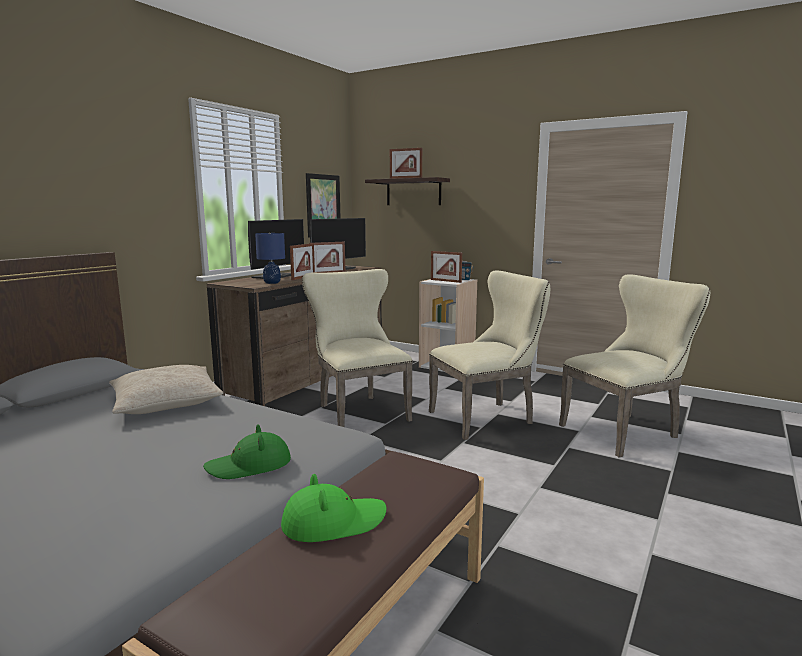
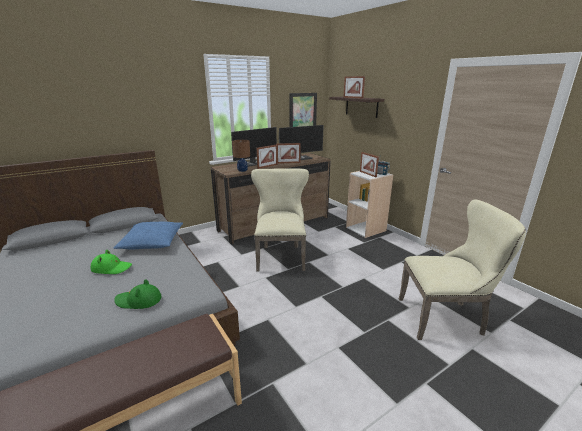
camera: 25 degrees right, 10 degrees up
beige pillow [109,365,223,414] -> blue pillow [114,222,183,250]
blue table lamp [255,233,285,284] -> brown table lamp [232,140,250,172]
green hat [281,474,386,542] -> green hat moved to [91,250,132,274]
beige chair [429,270,550,440] -> none

